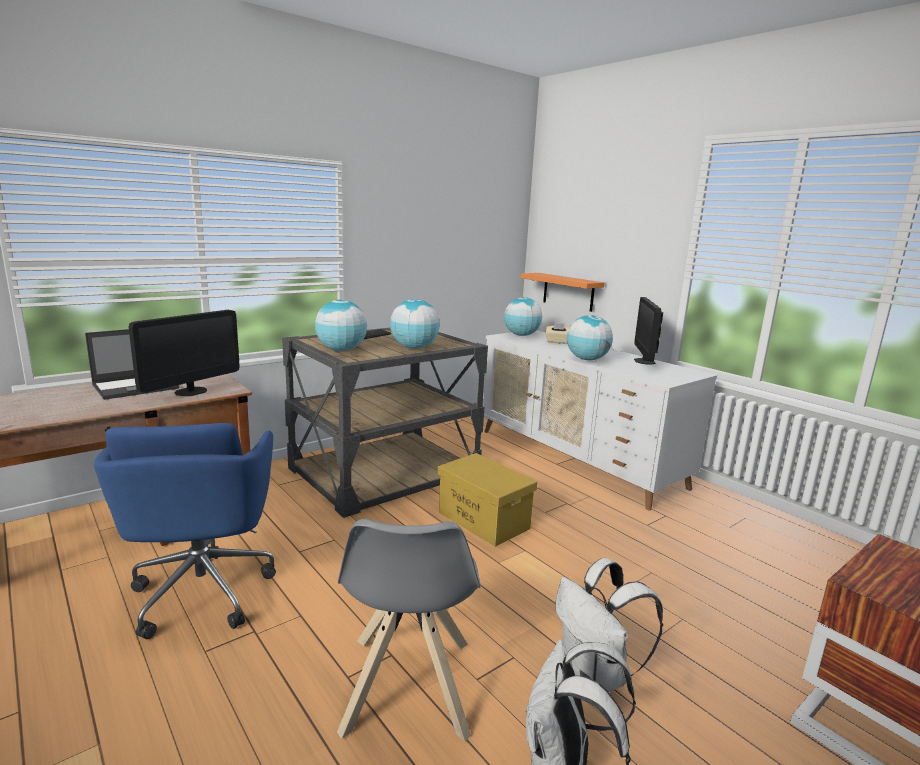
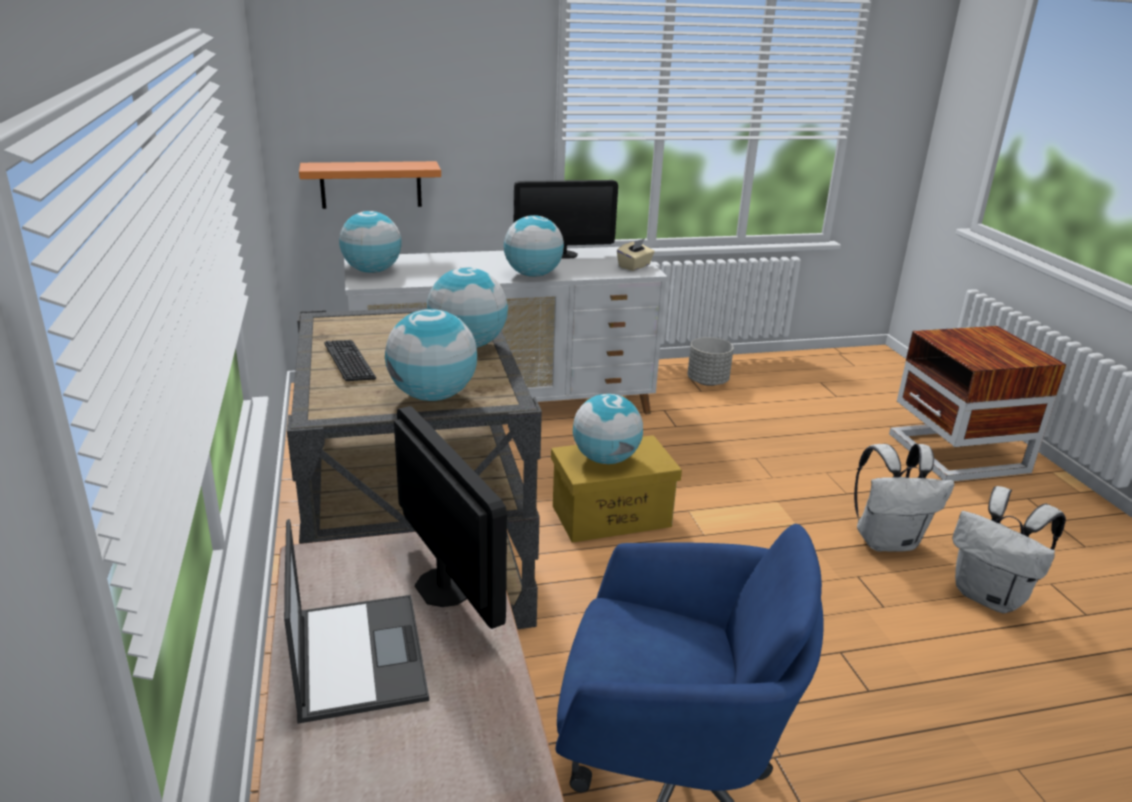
camera: 65 degrees left, 10 degrees up
grey chair [337,519,481,742] -> none
beige tissue box [546,323,569,344] -> beige tissue box moved to [617,238,655,271]
monitor [634,297,663,364] -> monitor turned 45 degrees counterclockwise [514,180,618,259]
none -> globe [573,393,643,464]
none -> grey planter [687,337,734,386]

